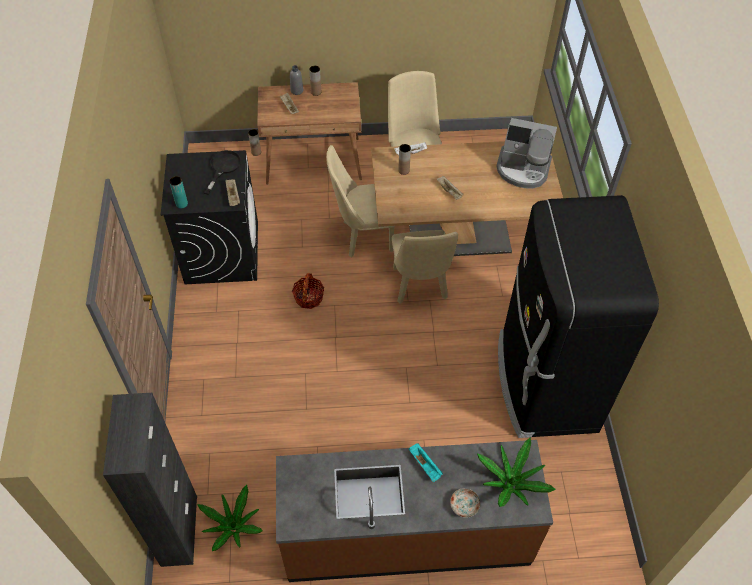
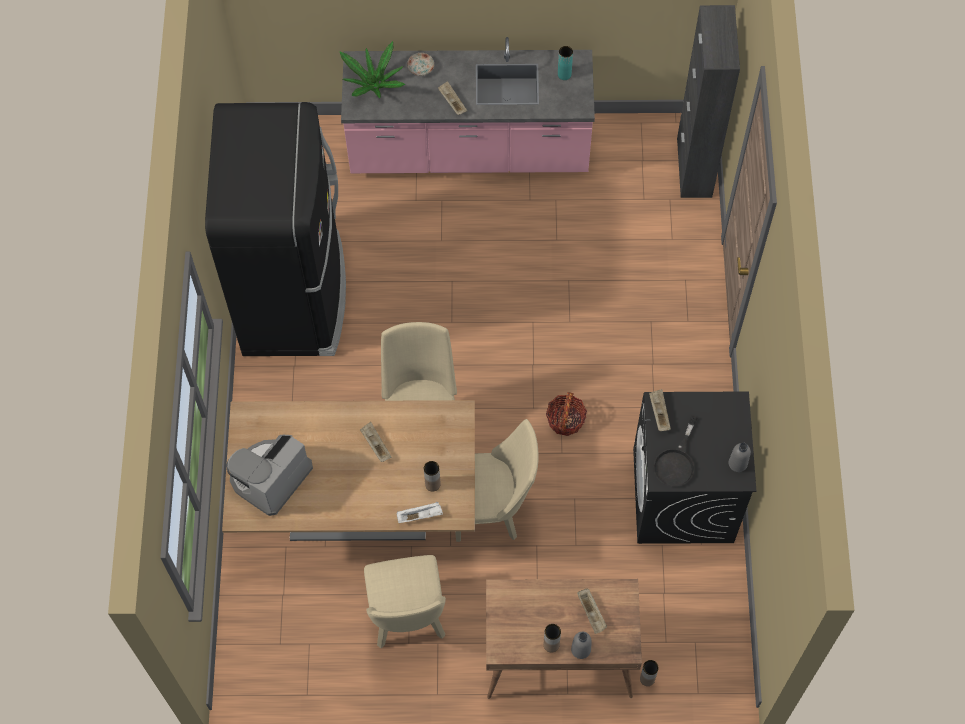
camera: 175 degrees left, 10 degrees up
turquoise vase [169,176,188,209] -> turquoise vase moved to [558,46,573,80]
potted plant [197,485,263,551] -> none
brown counter [276,440,553,582] -> pink counter [341,37,595,173]
turquoise tray [409,444,443,482] -> beige tray [438,81,467,115]
coffee machine [496,118,557,189] -> coffee machine turned 75 degrees counterclockwise [226,435,313,516]
none -> grey bottle [729,443,751,472]

